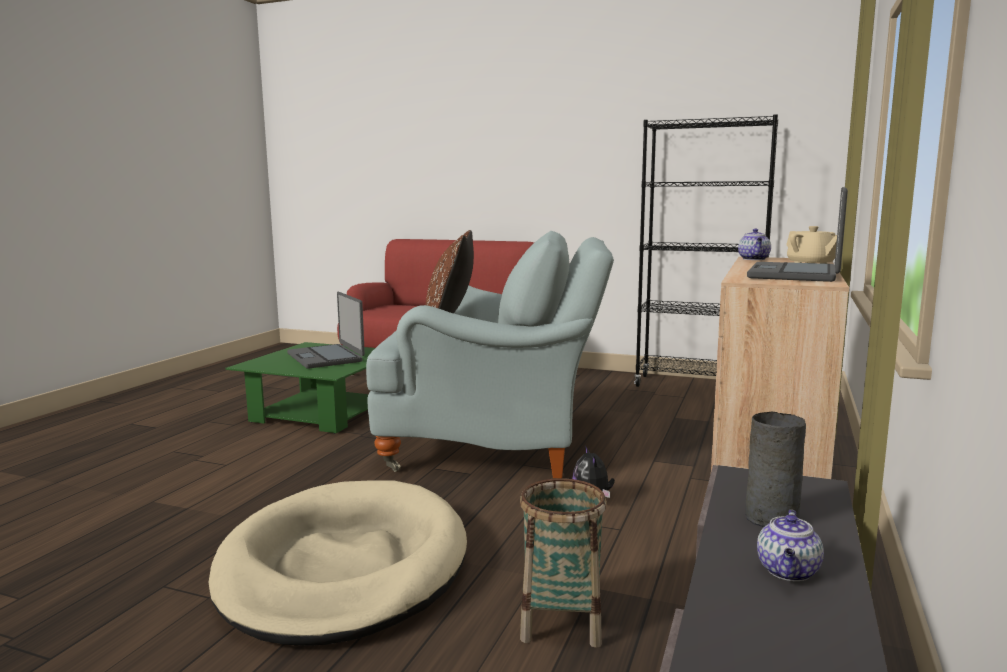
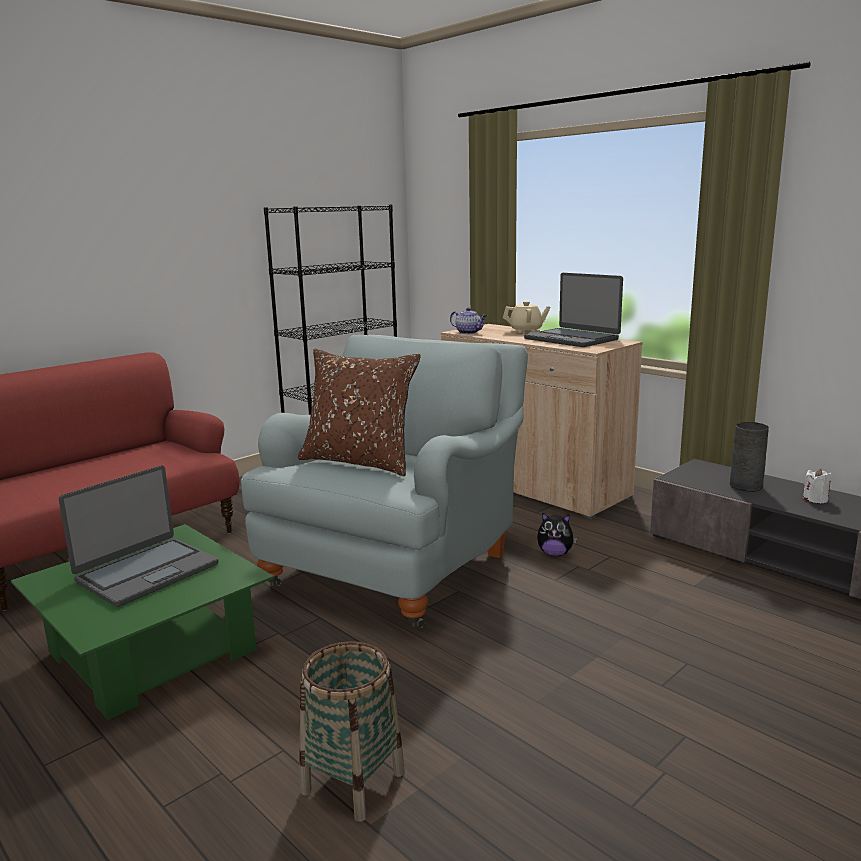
camera: 65 degrees left, 5 degrees up
beige dog bed [208,480,467,646] -> none
laptop [287,291,365,369] -> laptop turned 45 degrees counterclockwise [59,465,219,607]
basket [520,478,607,648] -> basket moved to [299,641,405,822]
teapot [757,510,824,581] -> white candle [803,468,832,504]

